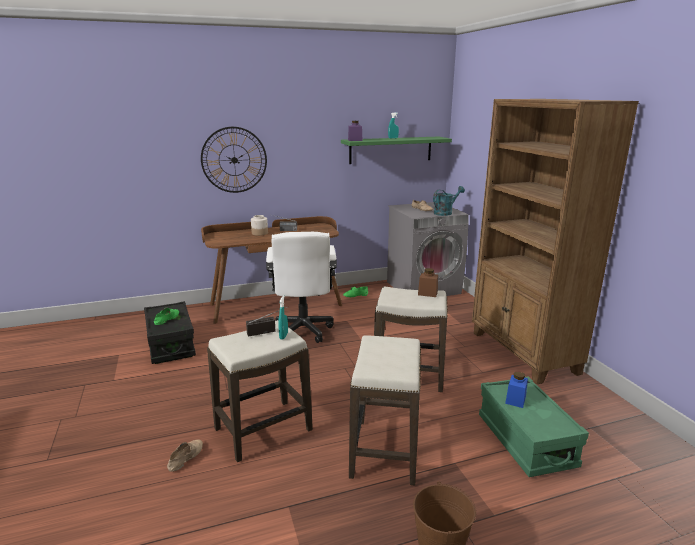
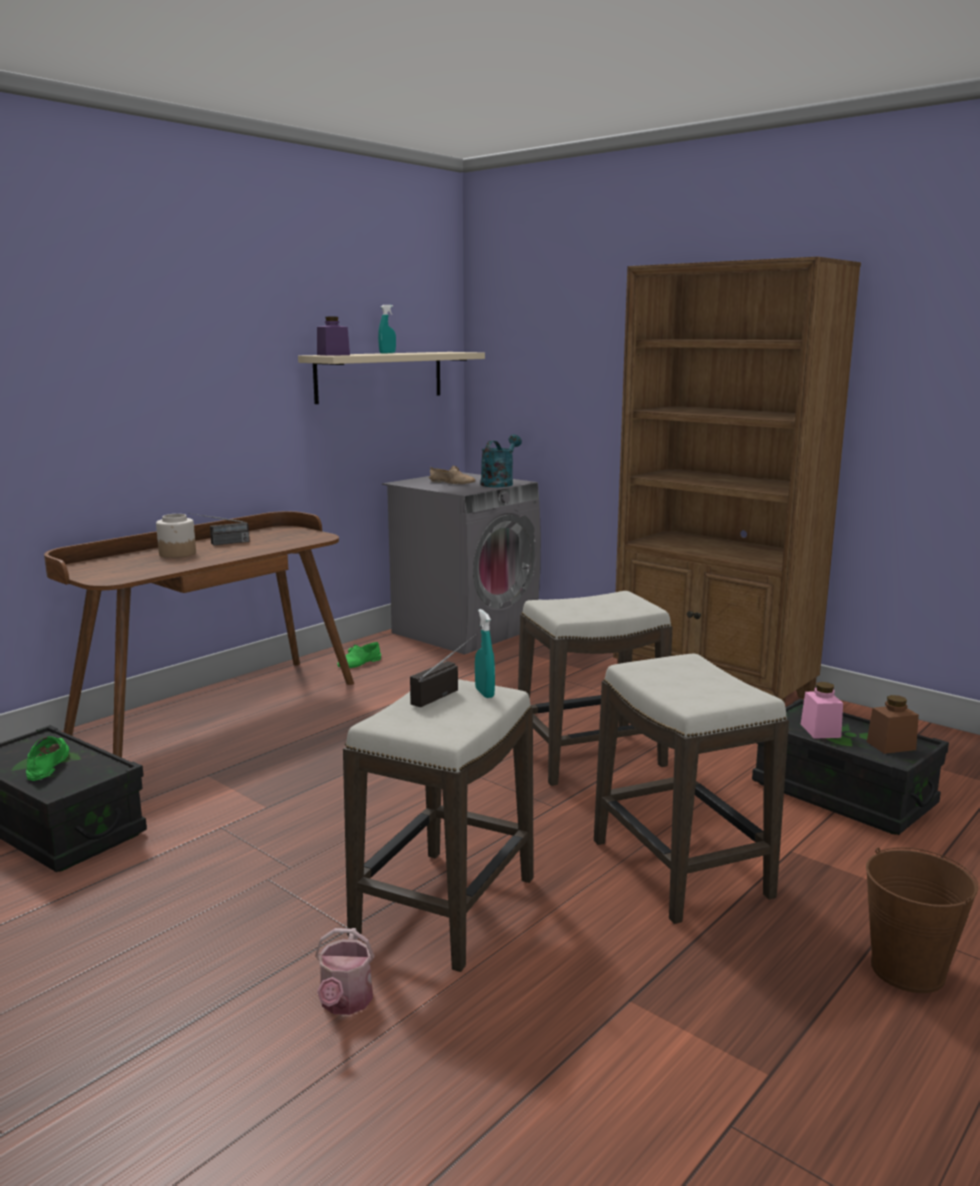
camera: 30 degrees left, 5 degrees down
beige shoe [167,439,203,472] -> watering can [315,928,375,1015]
wall clock [201,127,267,193] -> none
white office chair [266,232,337,343] -> none
green shelf [341,136,452,164] -> beige shelf [298,352,485,404]
brown jar [418,268,438,297] -> brown jar moved to [867,695,919,754]
green storage box [479,376,589,477] -> black storage box [752,699,949,835]
blue jar [505,372,528,408] -> pink jar [801,682,843,739]

